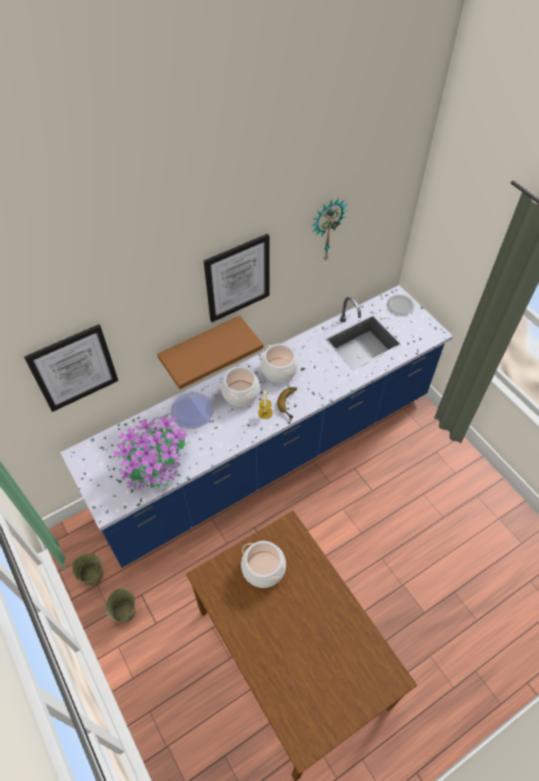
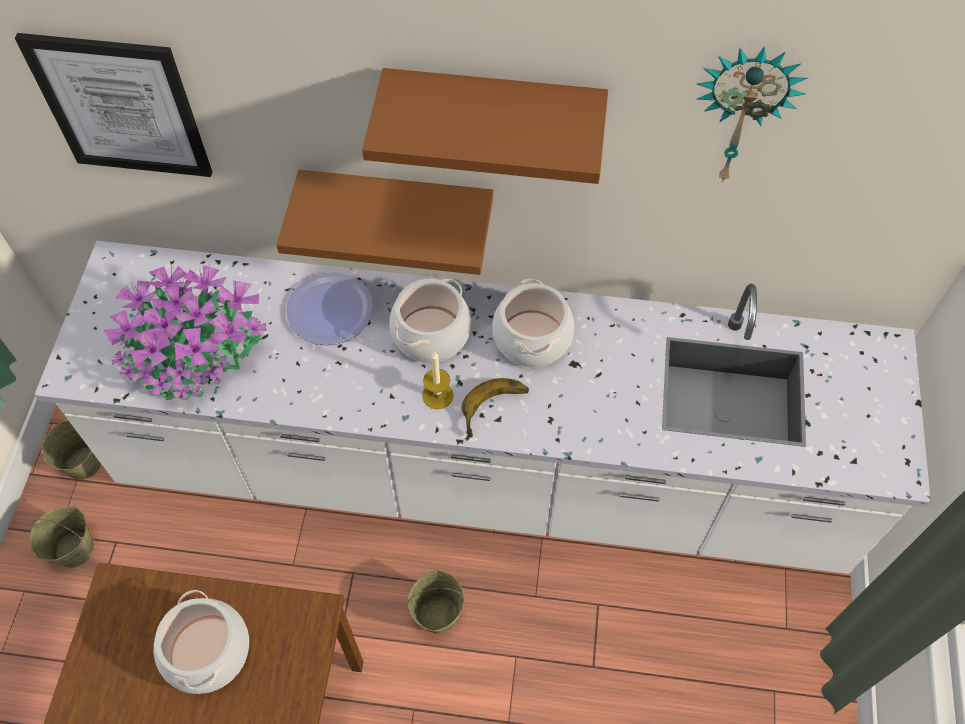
camera: 40 degrees right, 5 degrees up
blue counter [60,285,453,568] -> white counter [34,241,931,574]
picture [204,234,269,322] -> brown shelf [362,68,608,184]
plate [387,295,415,315] -> none
none -> beige bucket [408,570,464,634]

